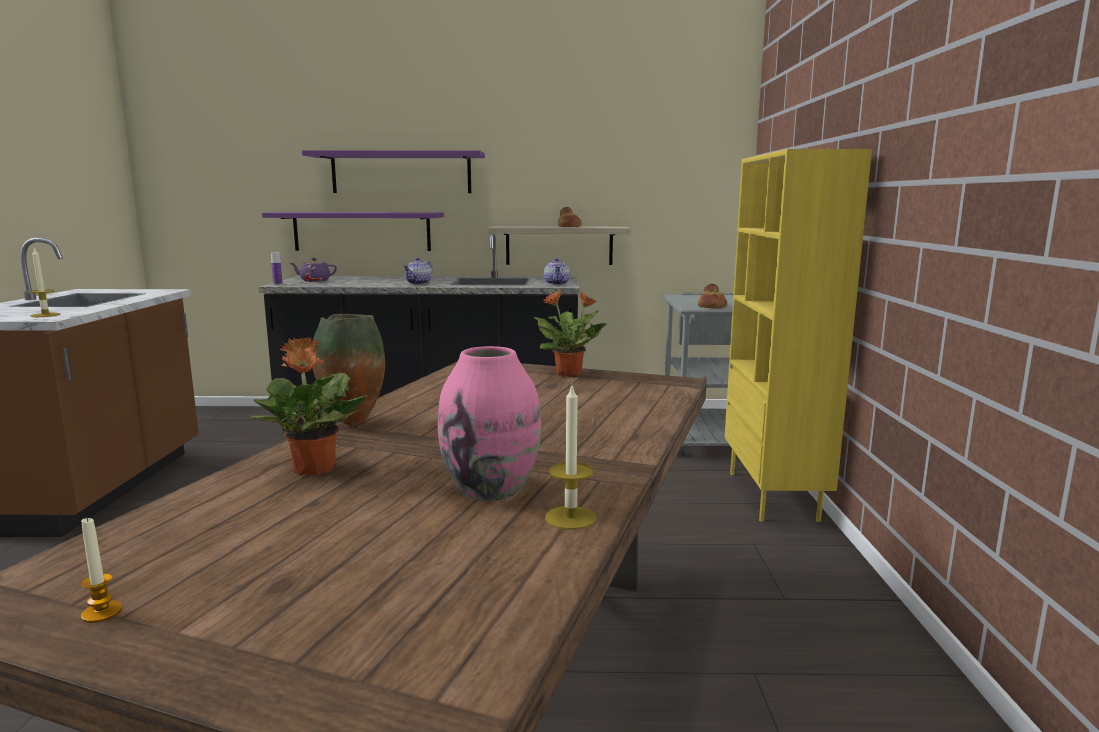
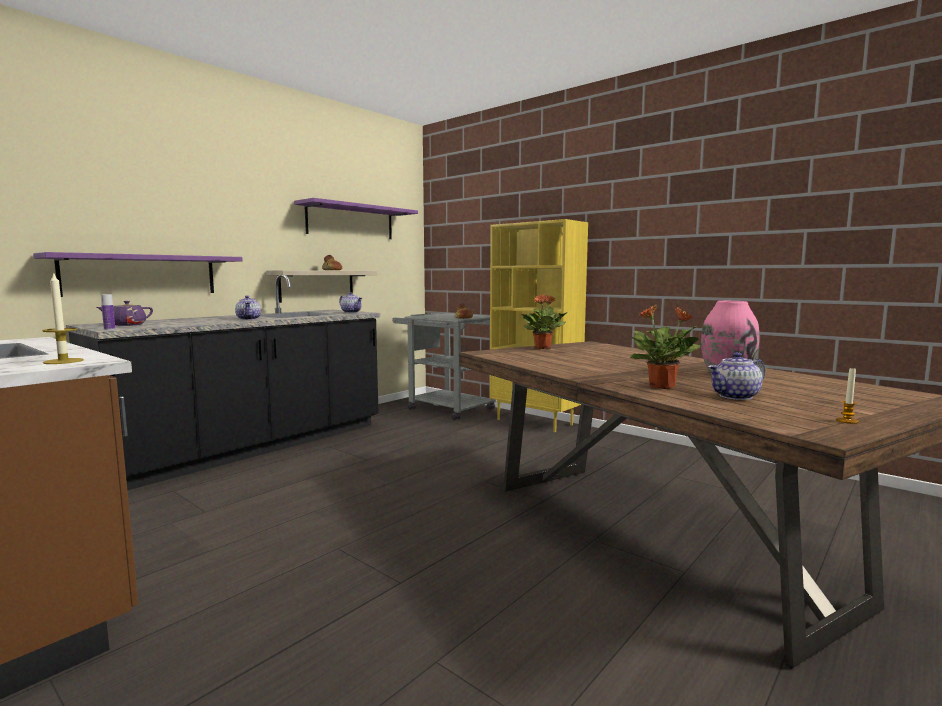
camera: 50 degrees left, 5 degrees down
purple shelf [302,150,485,193] -> purple shelf moved to [294,198,418,239]
vase [313,314,385,426] -> none
candle [545,386,596,530] -> none
none -> teapot [708,352,765,400]

